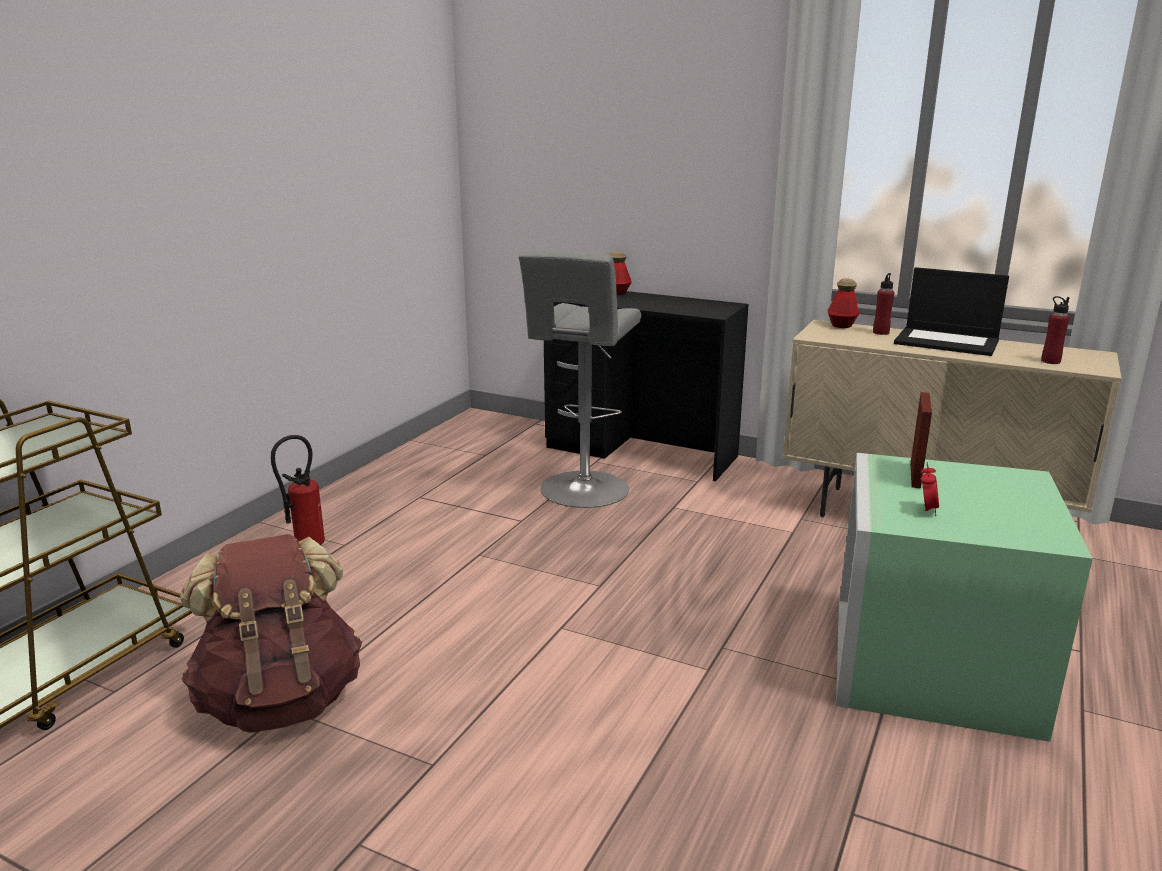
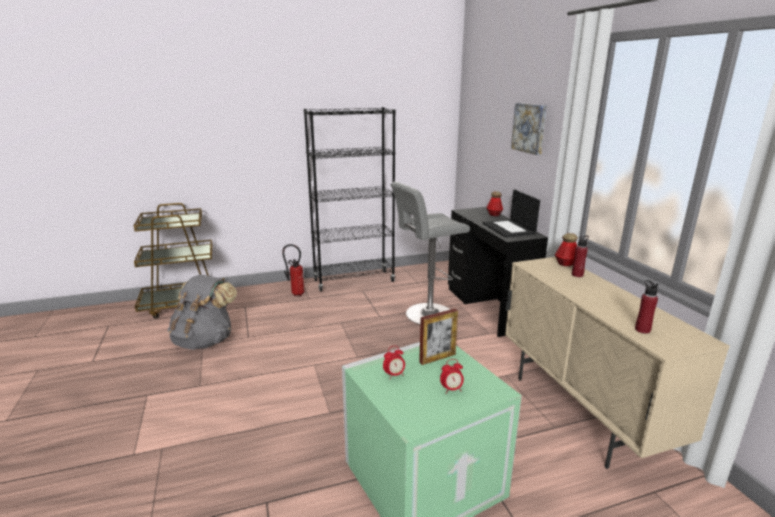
camera: 45 degrees right, 0 degrees up
brown backpack [180,534,362,733] -> grey backpack [168,274,237,350]
laptop [894,267,1009,356] -> laptop moved to [482,189,540,237]
none -> black bookcase [304,107,396,292]
none -> alarm clock [440,359,464,394]
none -> picture [511,103,547,155]

